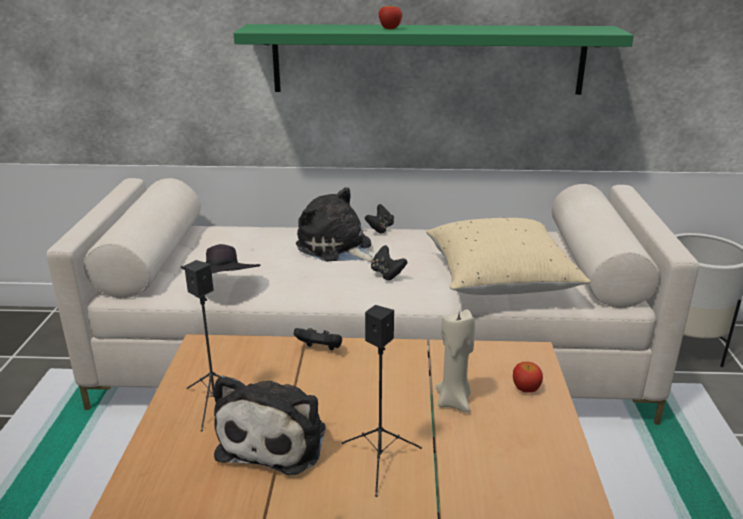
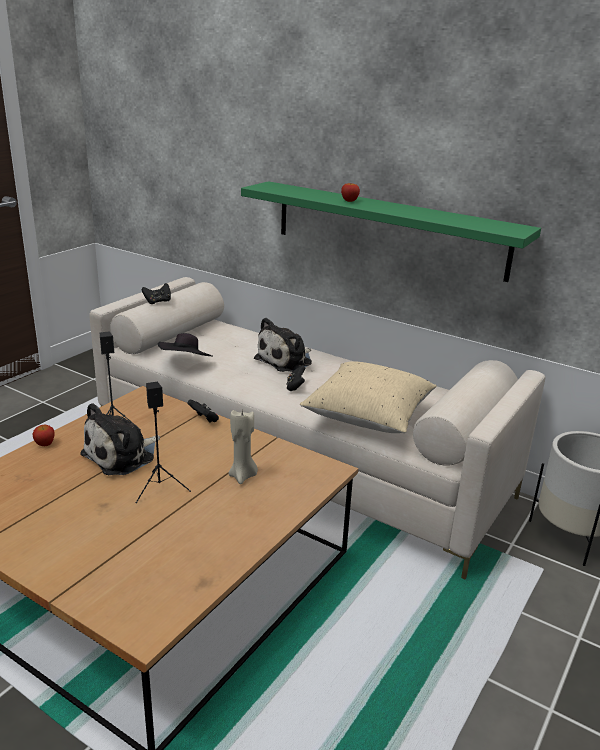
camera: 30 degrees right, 0 degrees up
plush toy [296,187,374,262] -> plush toy turned 120 degrees counterclockwise [254,317,312,372]
black game controller [365,204,394,234] -> black game controller moved to [141,283,171,304]
apple [513,362,543,393] -> apple moved to [33,425,55,446]

